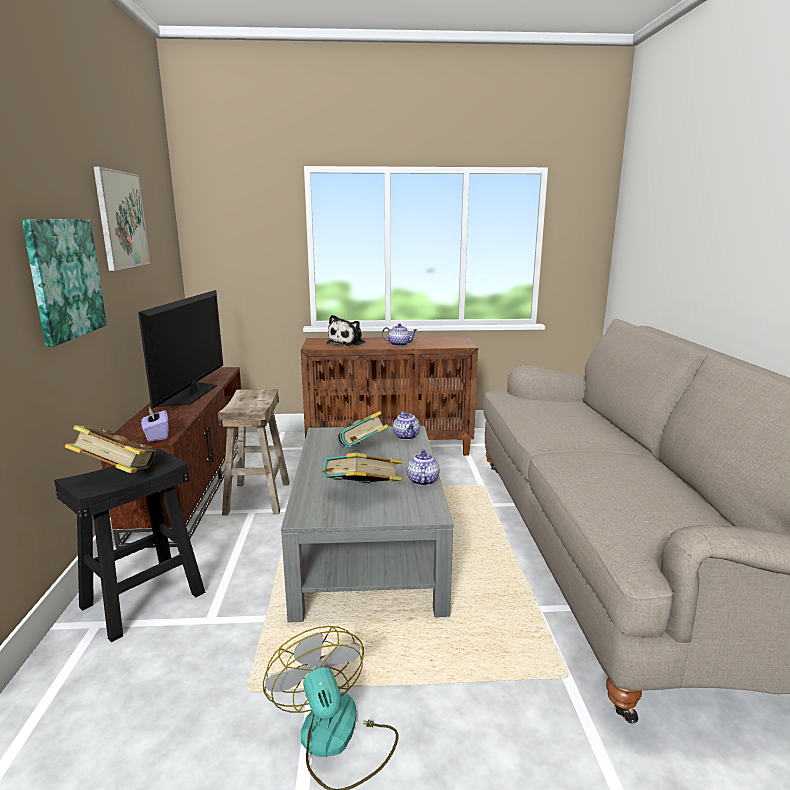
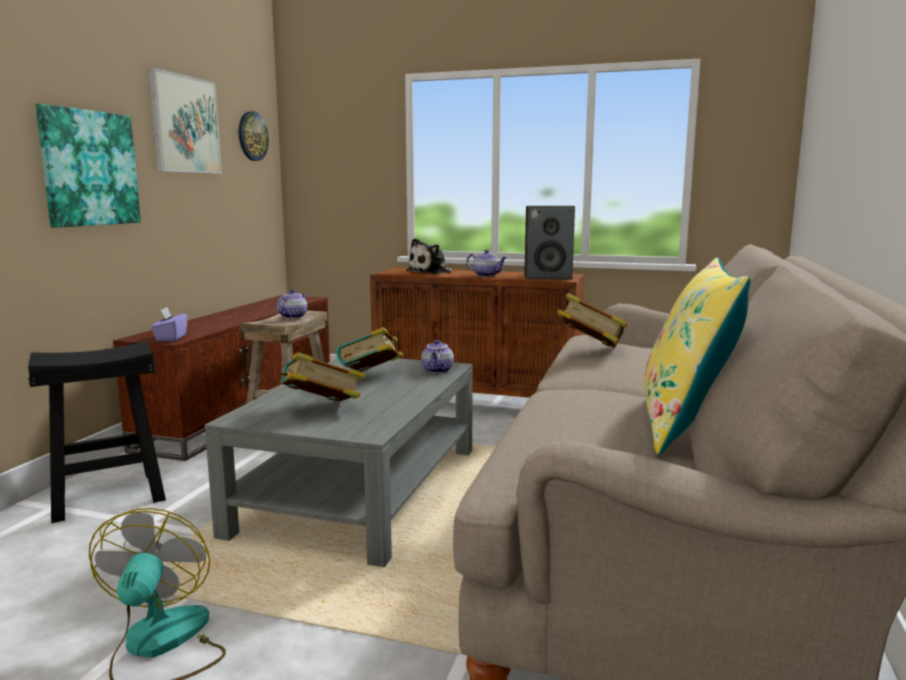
camera: 20 degrees right, 5 degrees down
book [65,425,156,473] -> book moved to [557,293,627,348]
television [138,290,223,409] -> none
teapot [407,449,440,486] -> teapot moved to [277,289,307,319]
none -> wall clock [239,111,269,161]
none -> speaker [525,206,575,280]
none -> yellow pillow [644,258,751,455]

